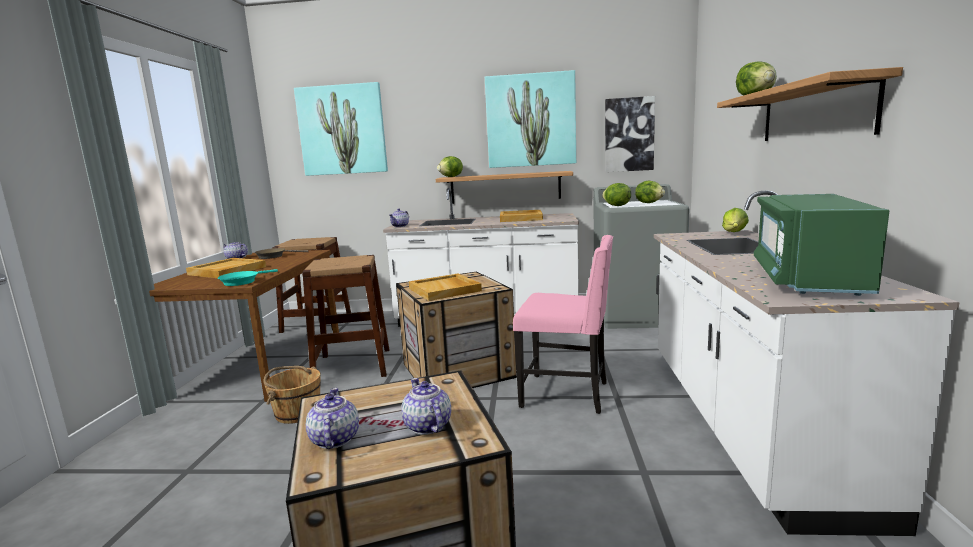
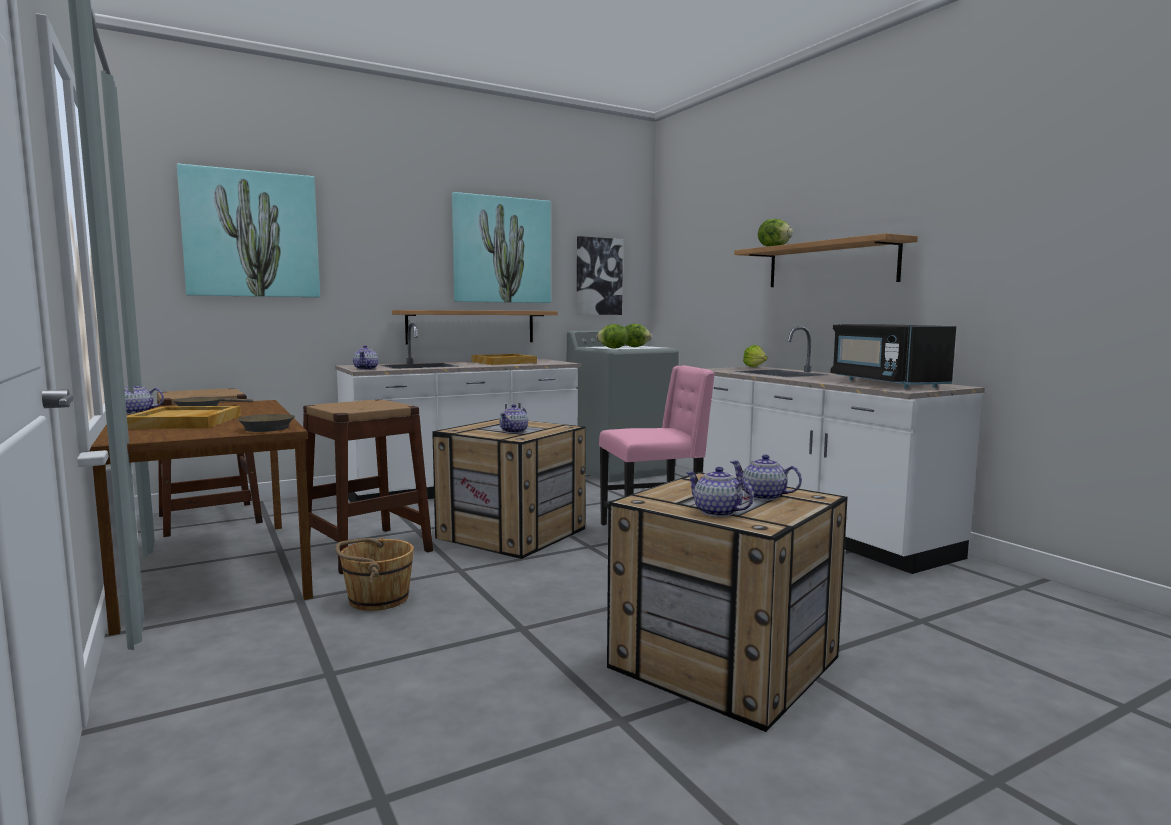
camera: 35 degrees left, 5 degrees down
turquoise frying pan [218,269,278,286] -> brown frying pan [237,414,295,432]
beige tray [409,273,482,301] -> teapot [500,404,528,433]
lettuce [437,156,463,177] -> none
green microwave [754,194,889,296] -> black microwave [830,324,956,389]

